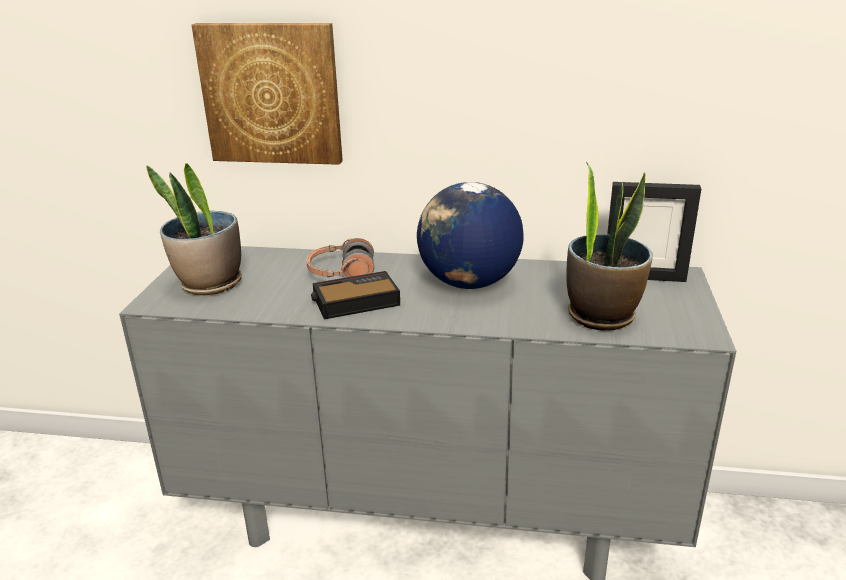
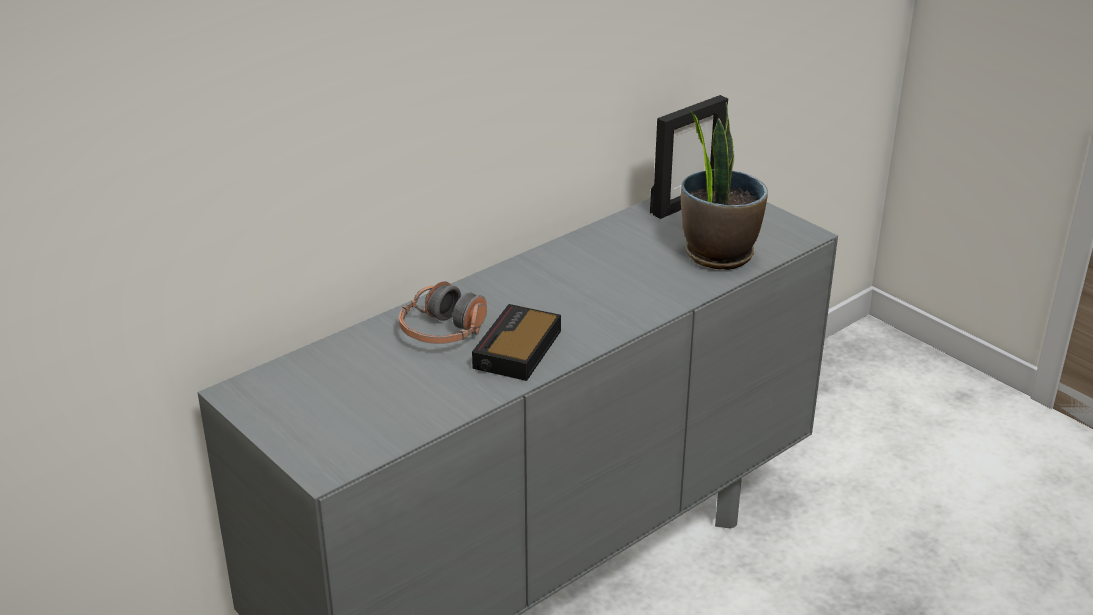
camera: 50 degrees left, 5 degrees up
potted plant [146,163,242,295] -> none
picture [191,23,343,165] -> none
globe [417,182,524,289] -> none

